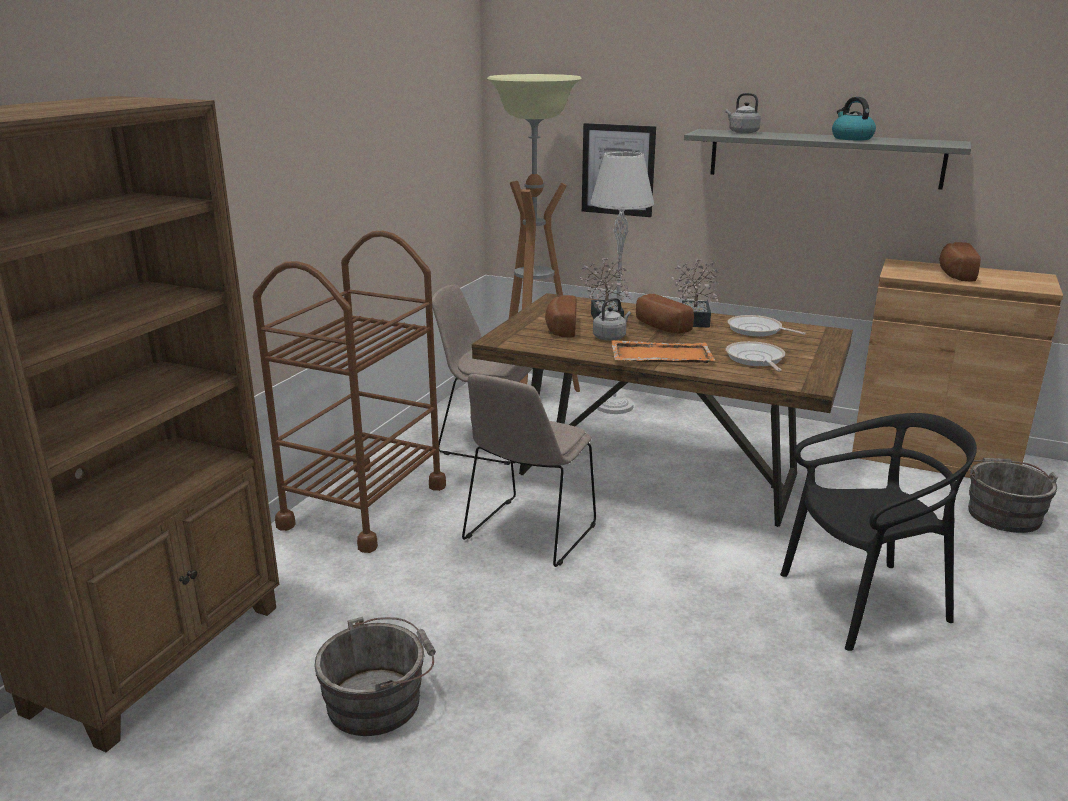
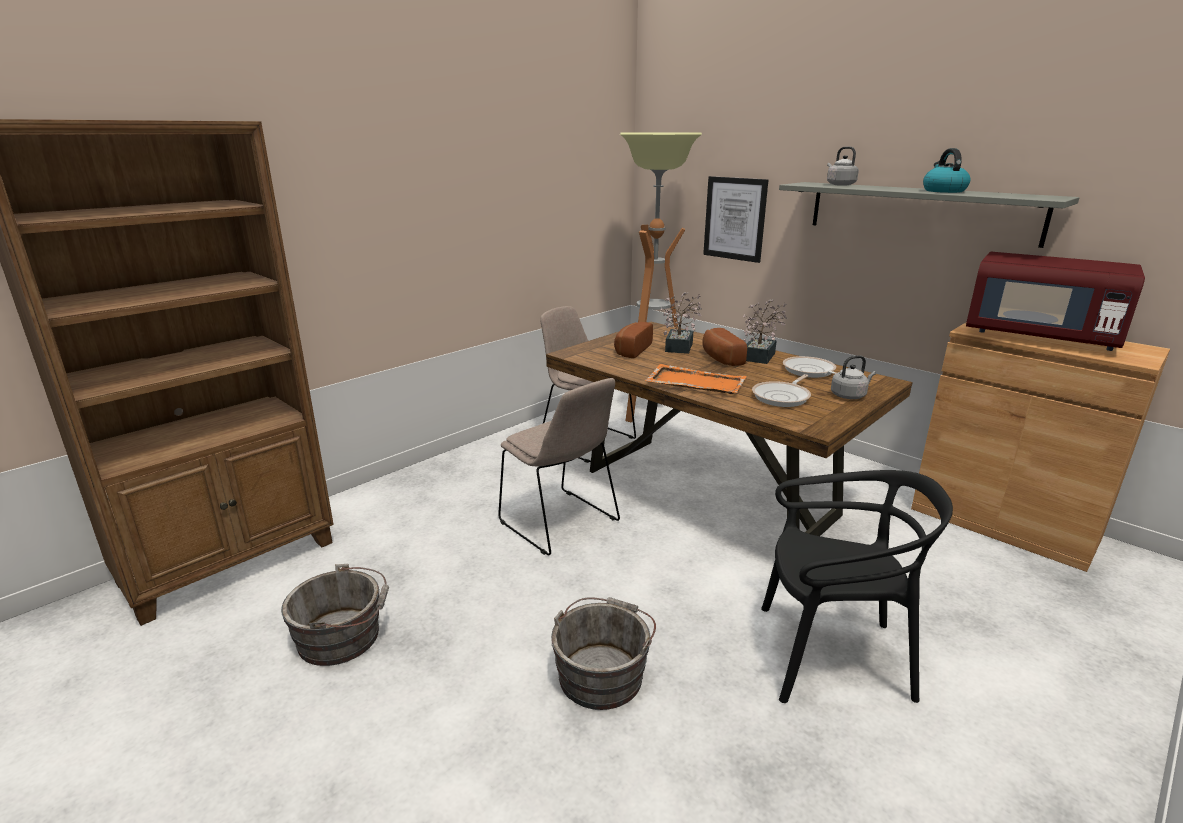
camera: 20 degrees right, 0 degrees up
brown cart [253,230,446,553] -> none
beige chair [462,374,596,567] -> beige chair turned 90 degrees counterclockwise [498,378,620,555]
grey floor lamp [590,151,654,414] -> none
grey kettle [593,298,631,341] -> grey kettle moved to [831,355,876,399]
frying pan [726,341,785,371] -> frying pan turned 150 degrees counterclockwise [752,374,811,407]
bread [940,242,981,282] -> red microwave [966,252,1145,351]
grey bucket [968,458,1058,533] -> grey bucket moved to [551,597,656,710]

